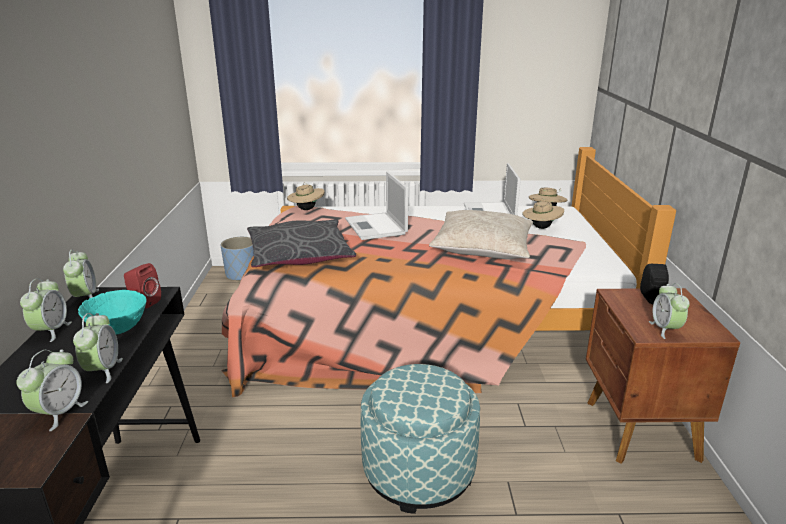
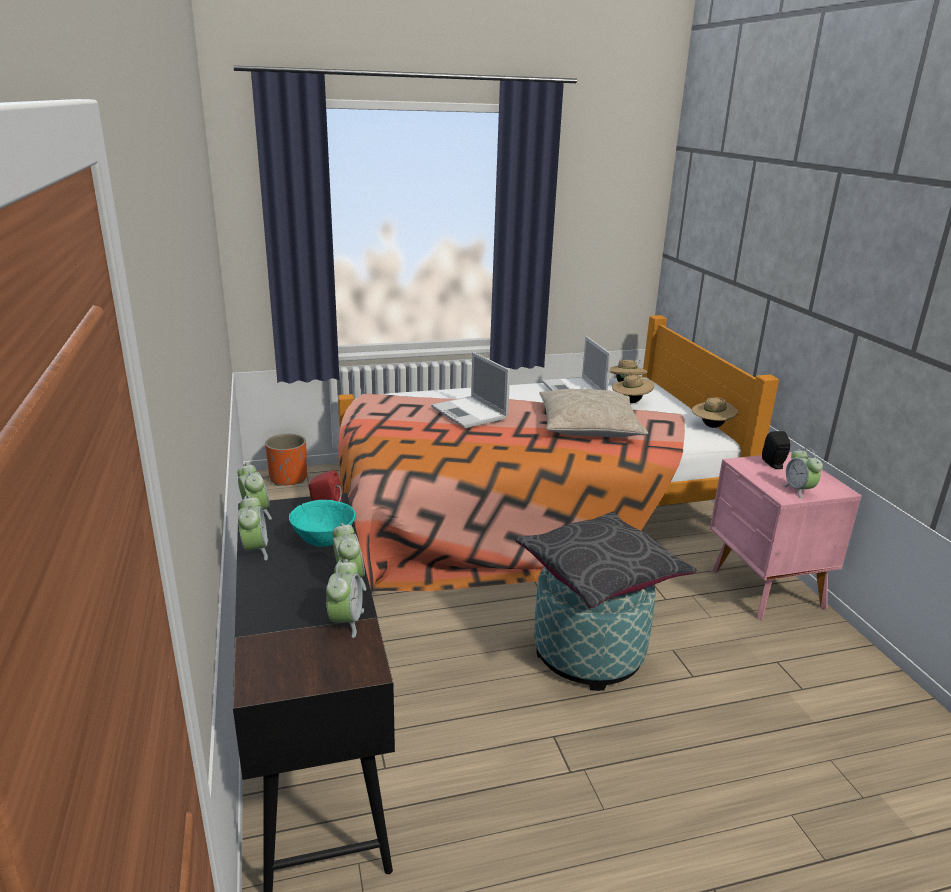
camera: 15 degrees left, 0 degrees up
blue planter [221,237,254,280] -> orange planter [265,434,307,486]
grey pillow [247,219,356,267] -> grey pillow moved to [515,511,697,608]
beige hat [287,182,325,210] -> beige hat moved to [692,395,738,428]
brown nightstand [586,288,740,464] -> pink nightstand [710,452,861,620]

